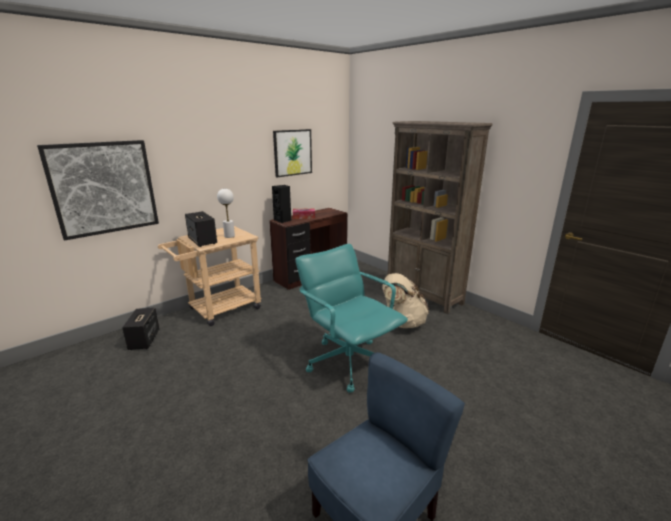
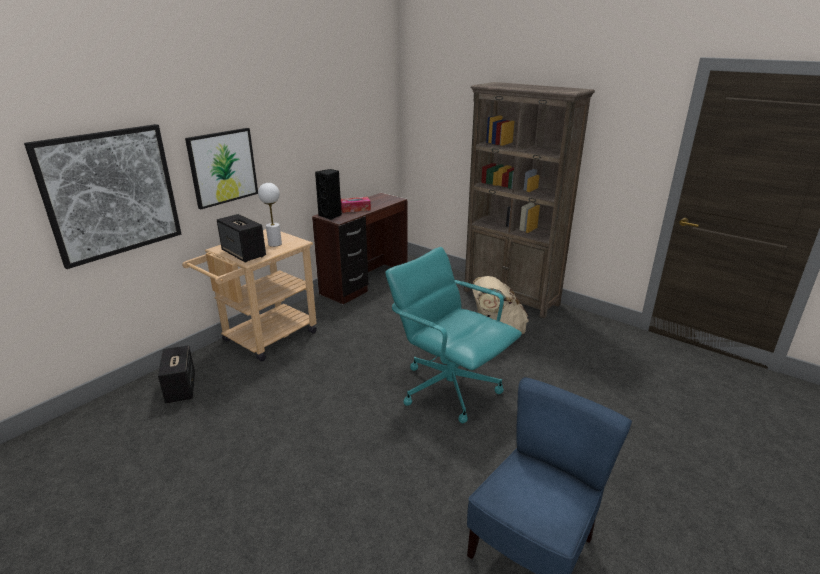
camera: 10 degrees left, 5 degrees up
picture [273,129,312,177] -> picture moved to [185,128,258,209]

